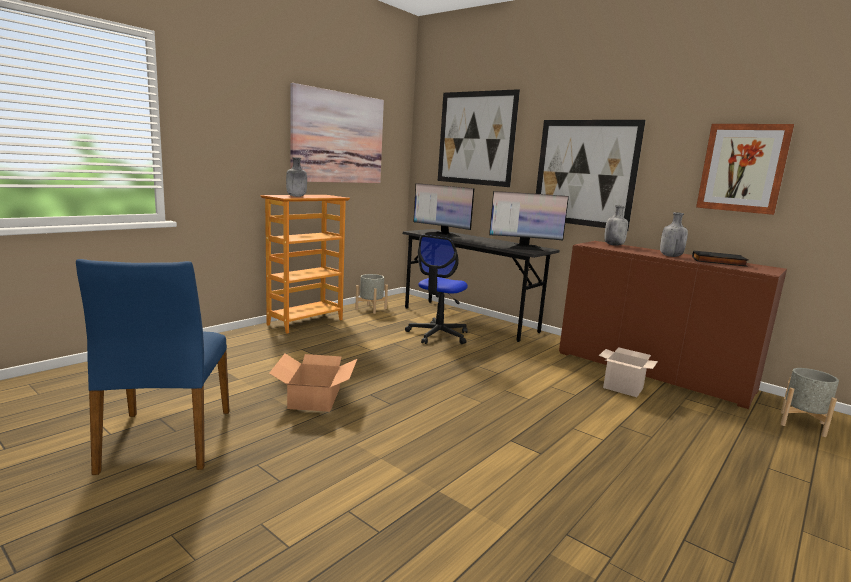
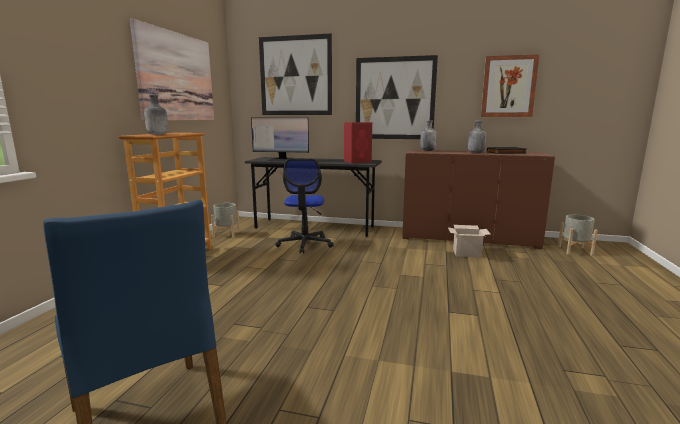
camera: 25 degrees left, 0 degrees up
cardboard box [269,354,357,412] -> none
monitor [489,191,569,251] -> red speaker [344,122,372,163]

